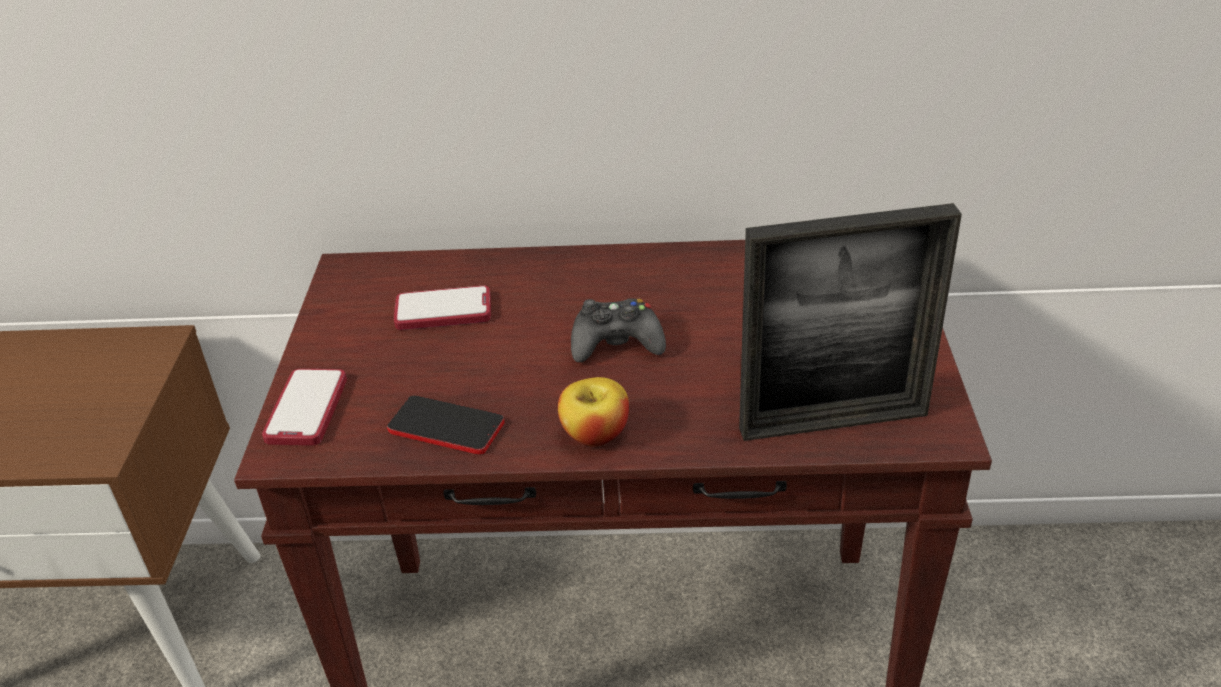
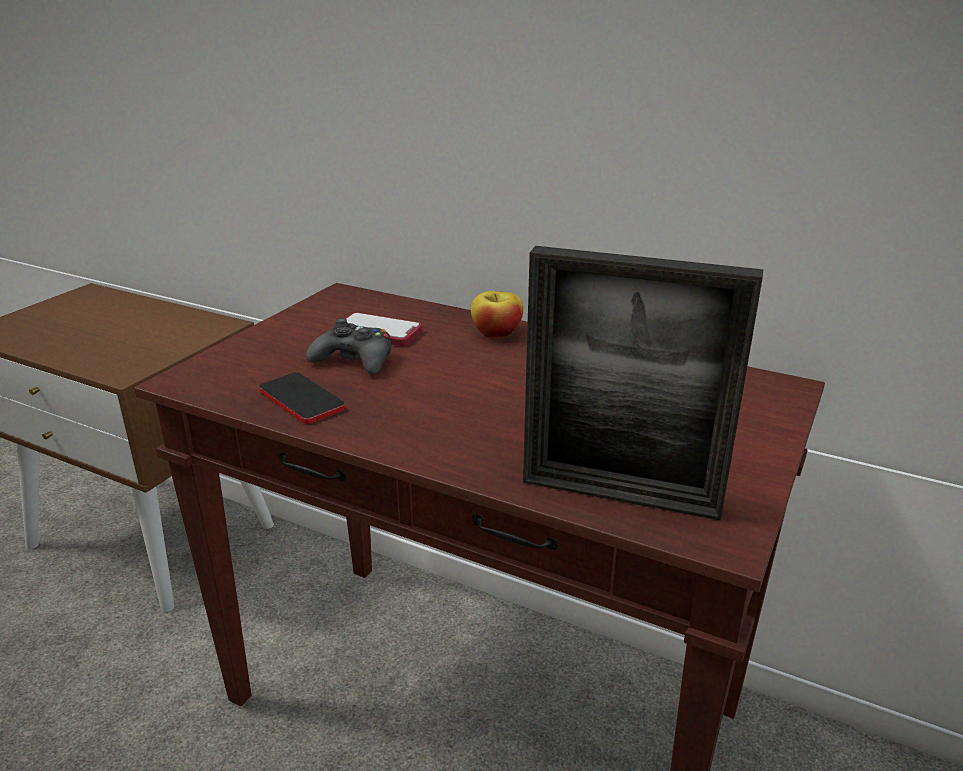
camera: 25 degrees right, 10 degrees down
phone [262,369,347,445] -> none
apple [558,377,629,447] -> apple moved to [471,291,523,338]
black game controller [571,298,666,362] -> black game controller moved to [306,318,391,374]

